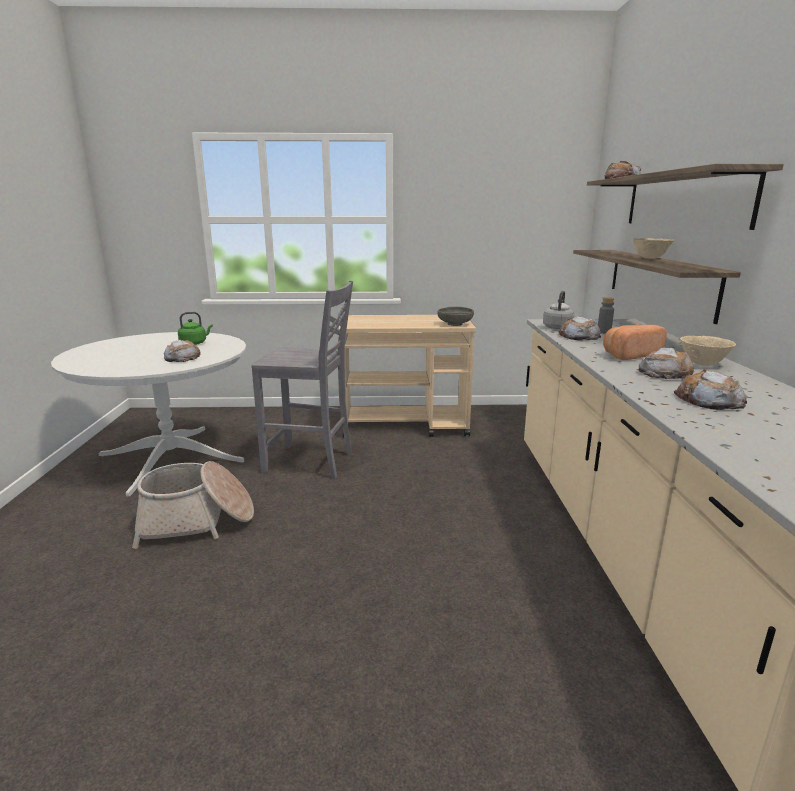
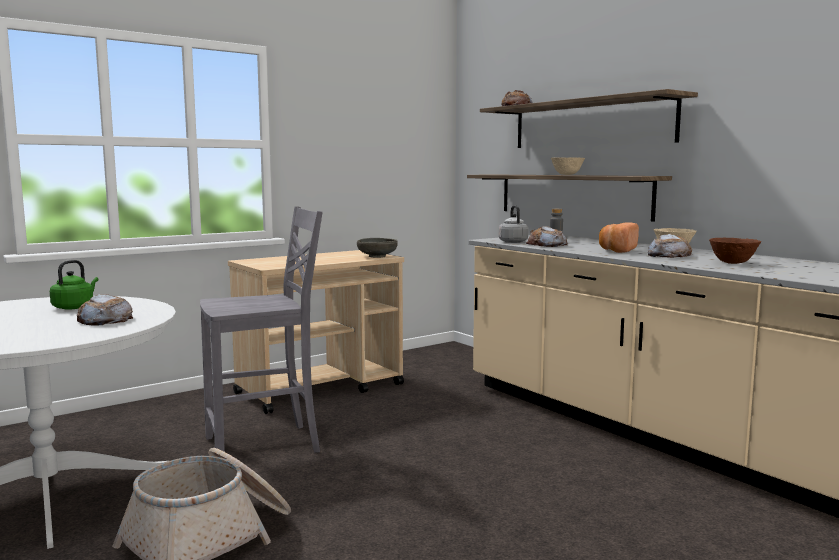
camera: 35 degrees left, 10 degrees down
bread [674,370,747,410] -> brown bowl [709,238,761,264]

